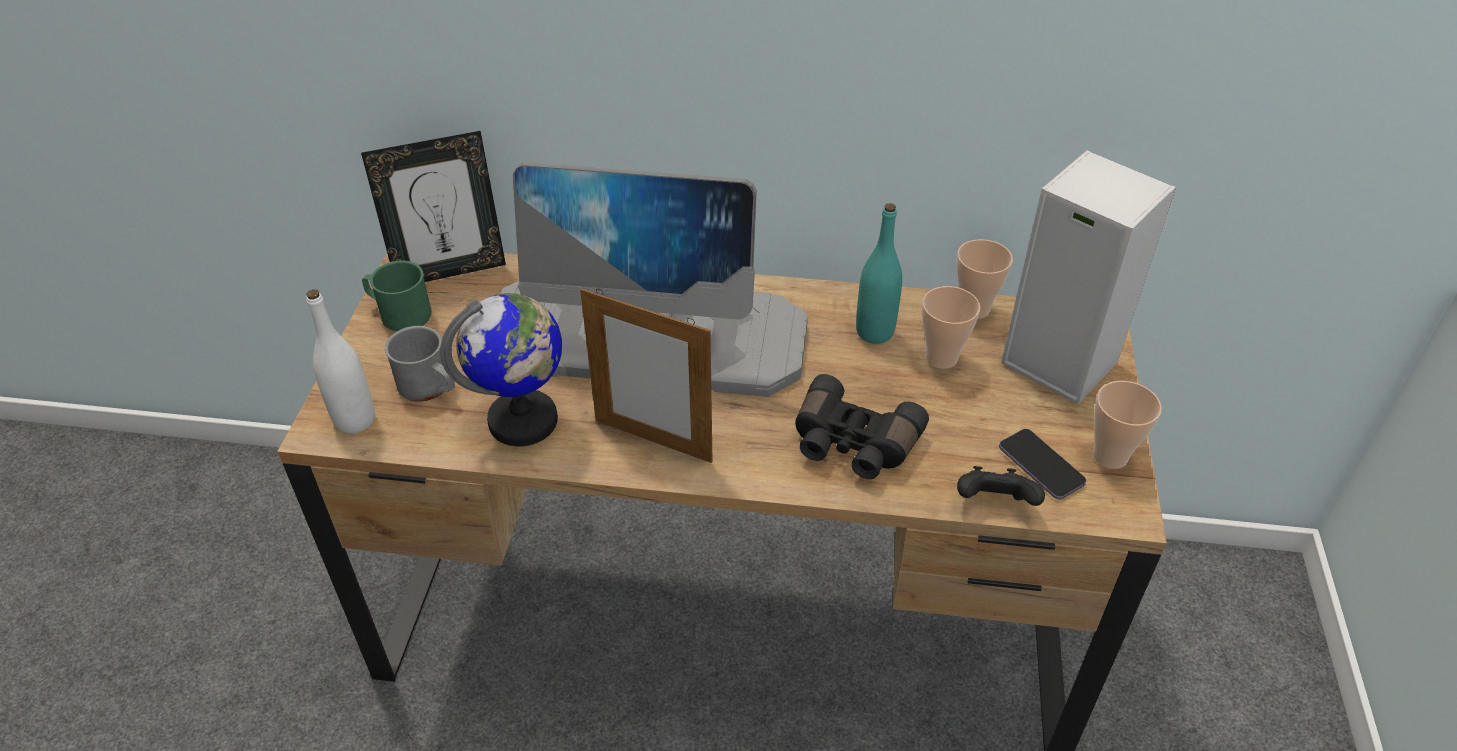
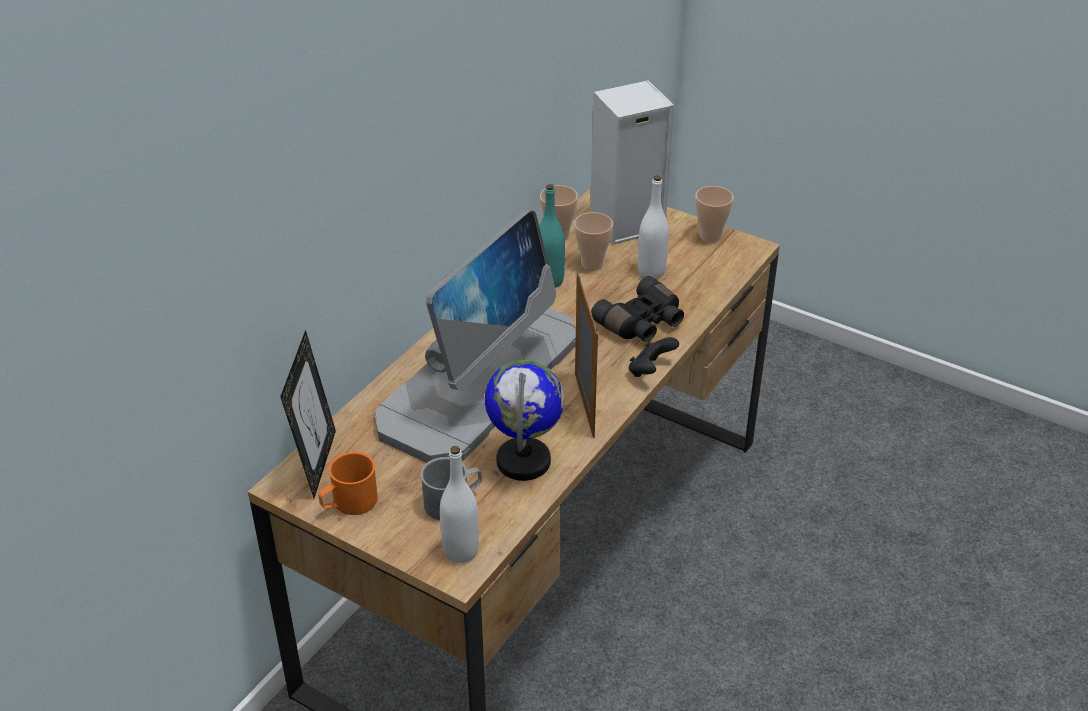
camera: 65 degrees left, 5 degrees down
green mug [362,260,432,331] -> orange mug [319,452,378,515]
picture frame [580,288,713,463] -> picture frame turned 60 degrees counterclockwise [575,273,598,438]
black game controller [957,466,1045,506] -> black game controller moved to [629,337,679,377]
phone [999,429,1086,499] -> none
none -> white bottle [638,175,669,279]

